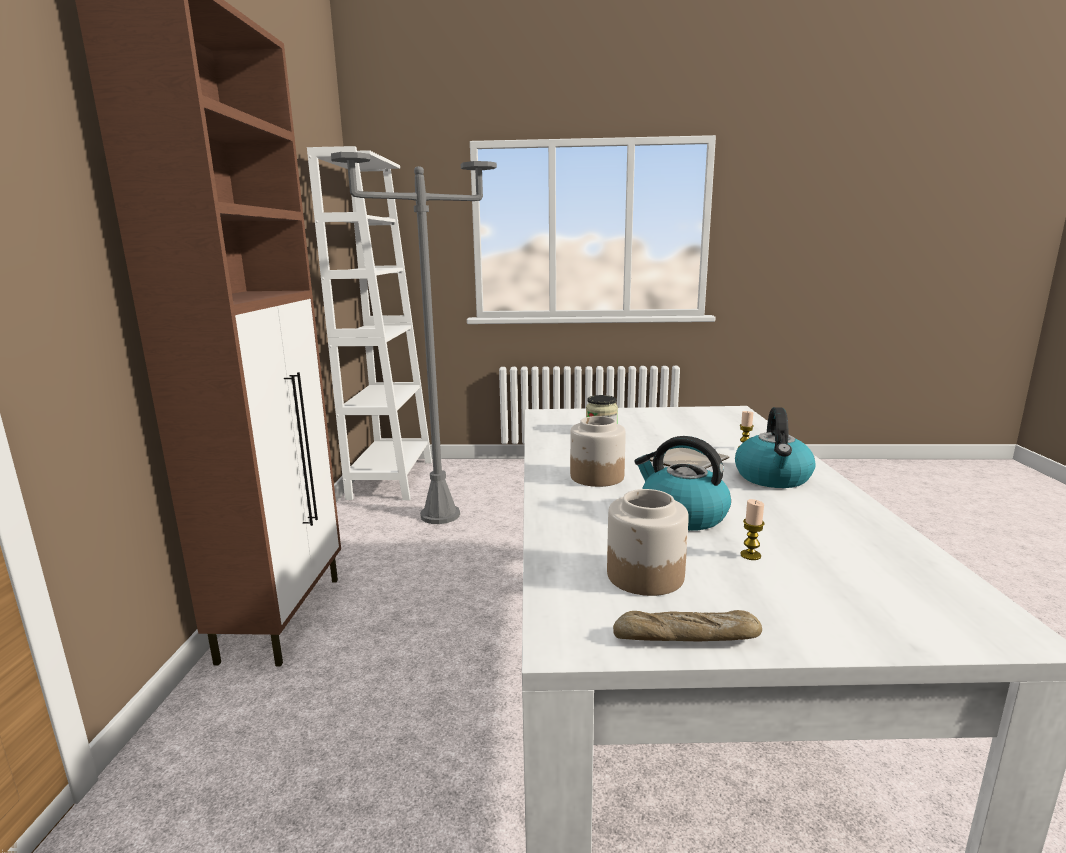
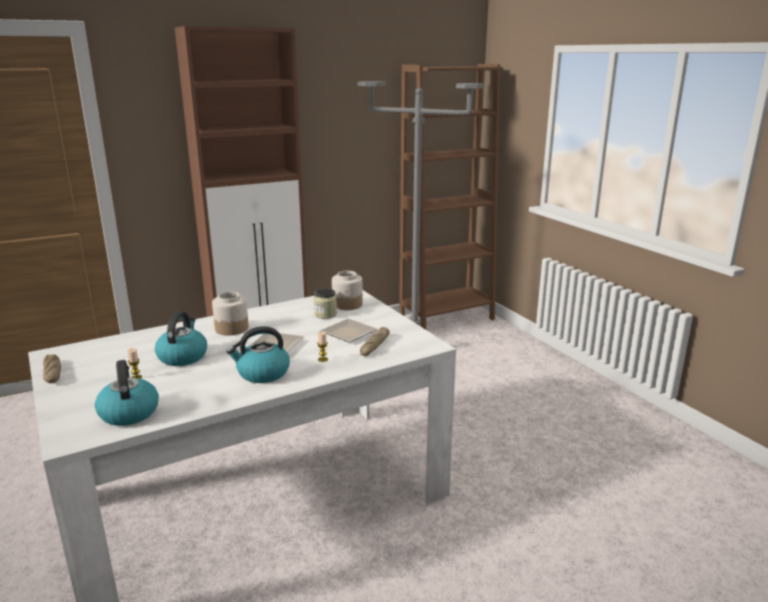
camera: 60 degrees right, 5 degrees up
white bookcase [307,146,432,500] -> brown bookcase [399,64,503,330]
jar [607,489,689,596] -> jar moved to [332,271,363,310]
none -> kettle [95,360,159,426]
none -> plate [320,319,377,343]
none -> bread [360,327,390,356]

